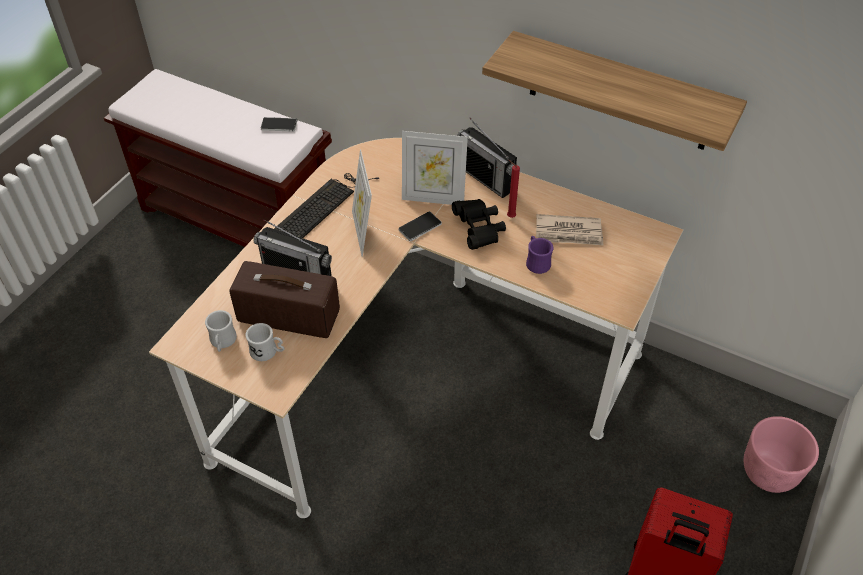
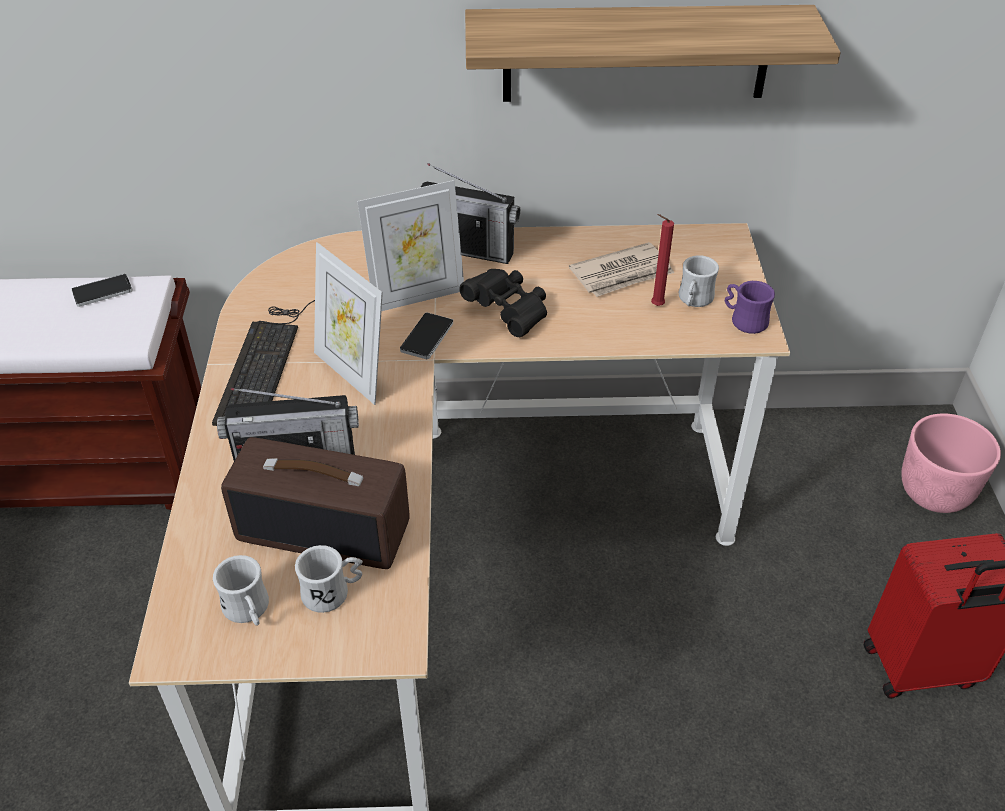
camera: 30 degrees left, 5 degrees down
radio [230,261,340,338] -> radio turned 150 degrees counterclockwise [221,437,410,569]
red candle [507,160,520,218] -> red candle moved to [651,214,674,306]
purple mug [526,236,553,274] -> purple mug moved to [725,281,775,334]
none -> white mug [679,255,719,307]

